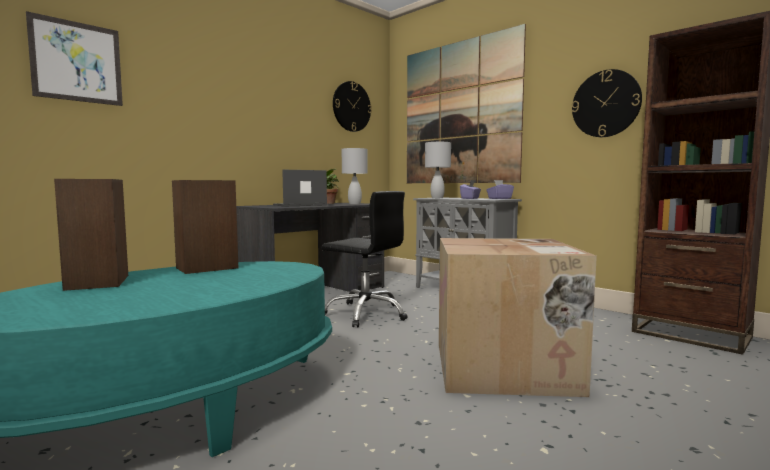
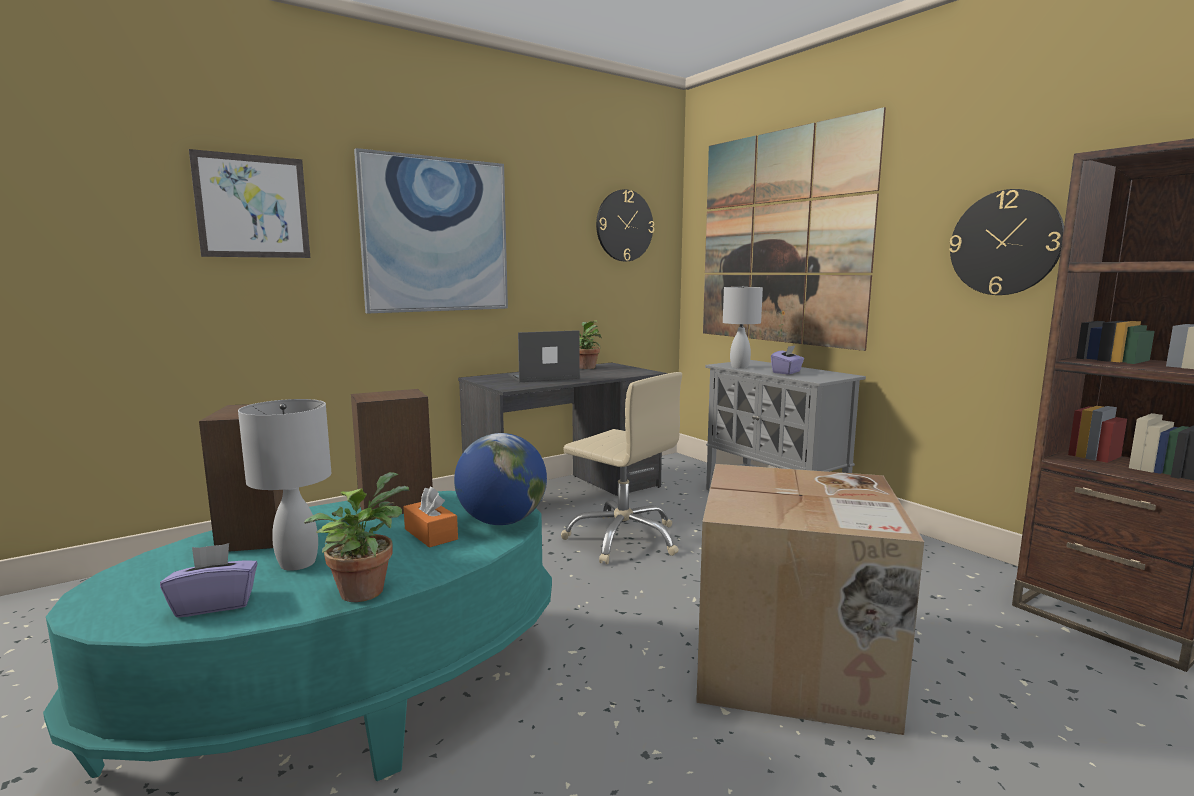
camera: 10 degrees right, 5 degrees up
black office chair [322,191,408,327] -> beige office chair [561,372,682,564]
white table lamp [342,148,368,204] -> white table lamp moved to [238,399,331,571]
purple tissue box [486,180,514,199] -> purple tissue box moved to [160,543,258,618]
none -> potted plant [304,472,409,602]
none -> picture [354,148,508,313]
none -> orange tissue box [404,486,458,548]
none -> globe [454,433,547,525]

